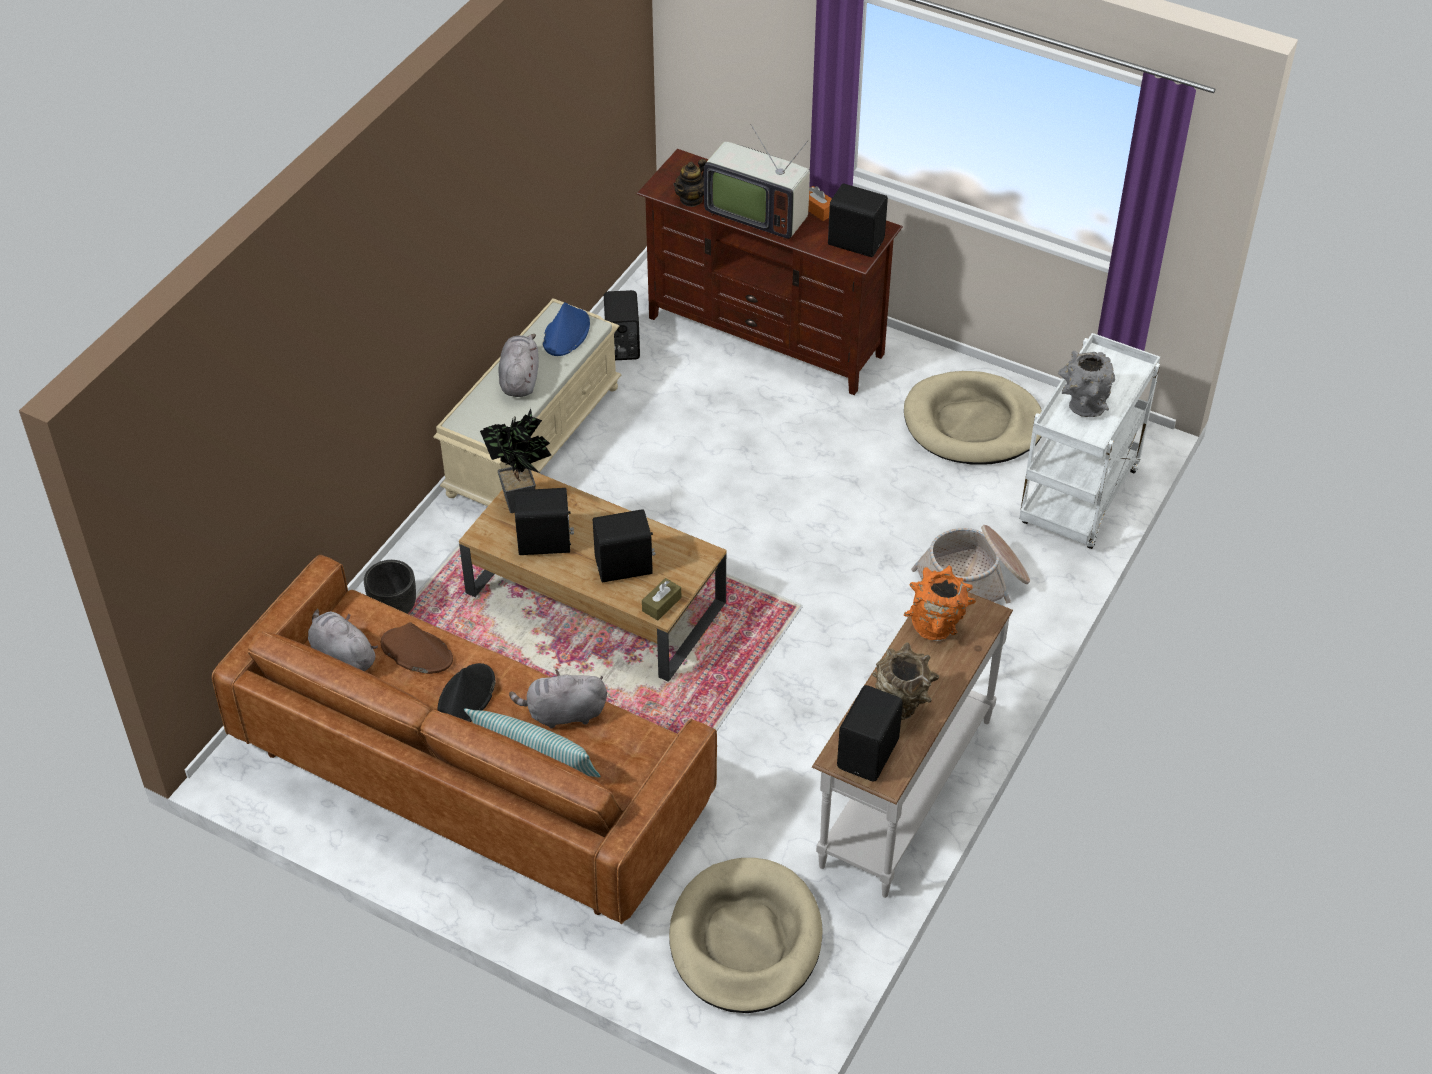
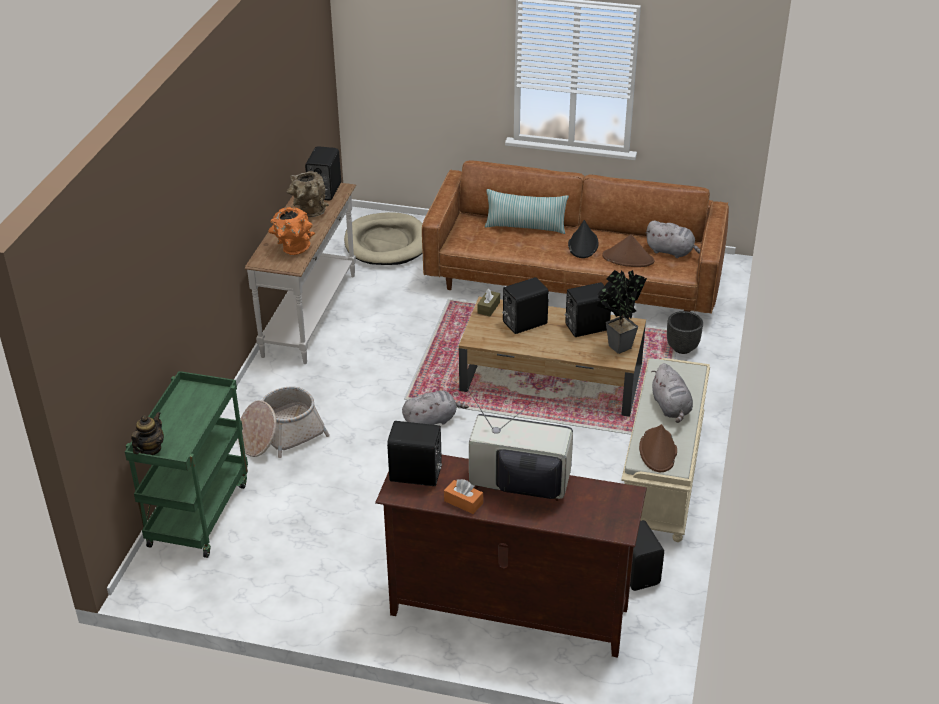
camera: 165 degrees right, 10 degrees down
grey plush toy [509,669,607,729] -> grey plush toy moved to [402,390,469,425]
blue hat [543,302,590,356] -> brown hat [639,424,677,472]
teapot [673,159,707,207] -> teapot moved to [131,412,164,455]
beige dog bed [904,371,1042,465] -> none
white cart [1019,333,1160,549] -> green cart [125,371,248,558]
grey vase [1058,351,1115,417] -> none

